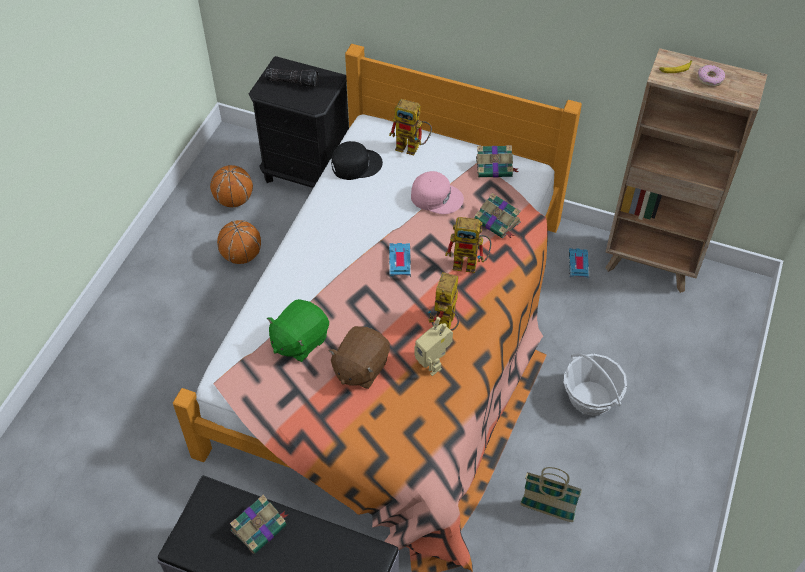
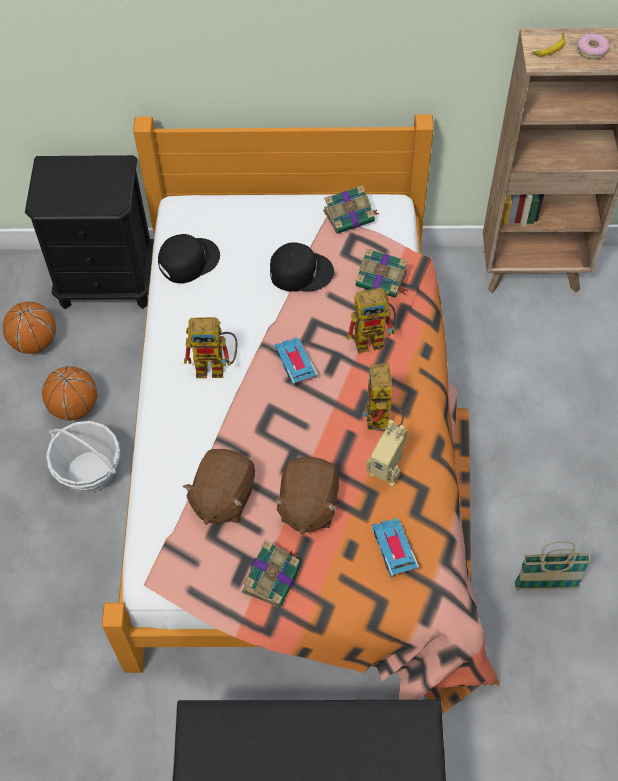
camera: 20 degrees left, 5 degrees up
book [230,495,289,554] -> book moved to [242,540,301,608]
flashlight [266,68,319,87] -> none
green plush toy [267,299,329,362] -> brown plush toy [182,449,255,525]
toy robot [389,99,432,155] -> toy robot moved to [184,317,237,378]
pink cap [411,171,464,214] -> black cap [270,242,334,291]
basket [564,353,627,416] -> basket moved to [46,421,120,492]
toy car [569,248,589,279] -> toy car moved to [371,518,419,577]

